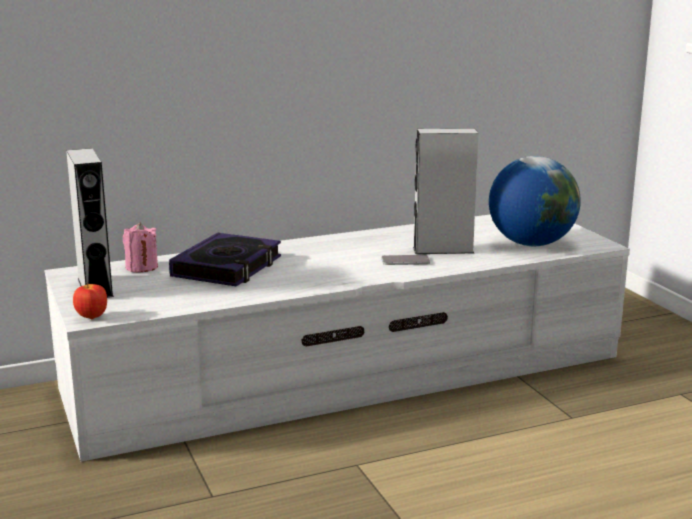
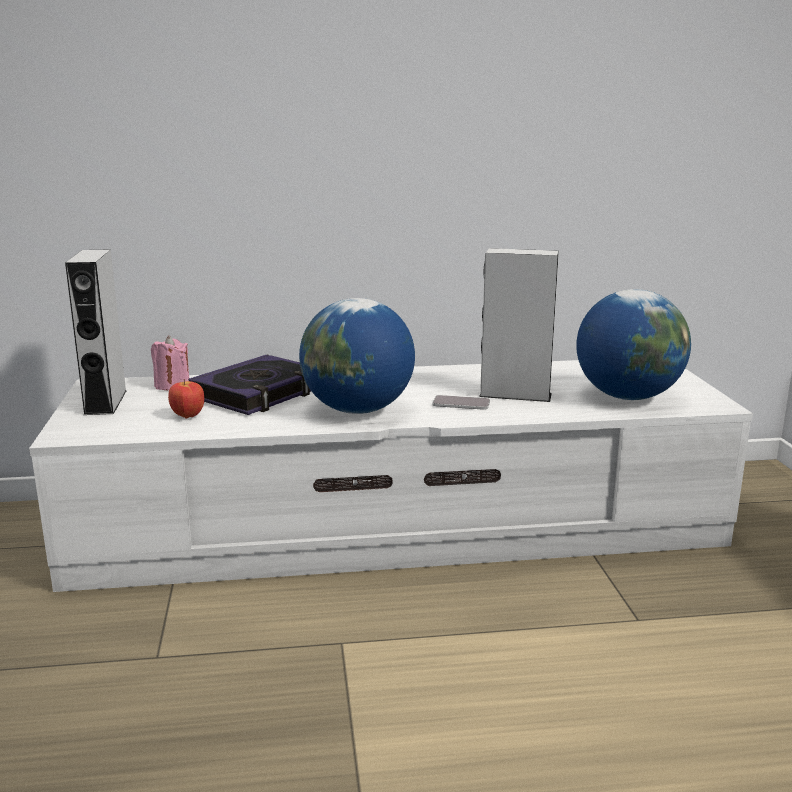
camera: 15 degrees right, 0 degrees up
apple [73,283,107,319] -> apple moved to [168,379,204,419]
none -> globe [299,298,415,414]

